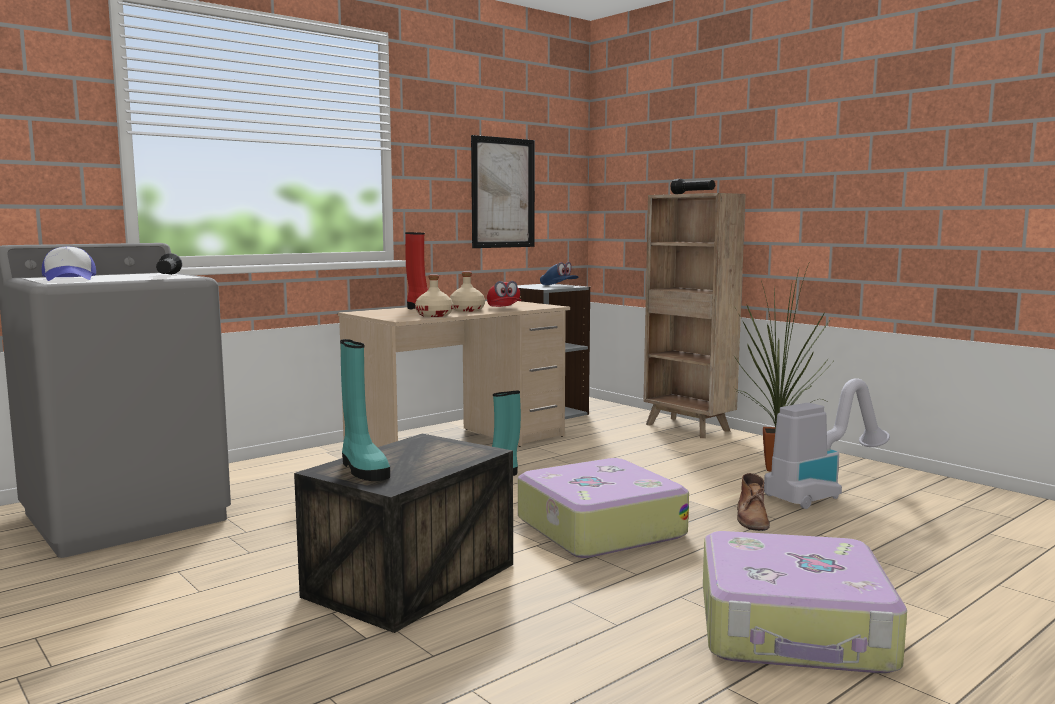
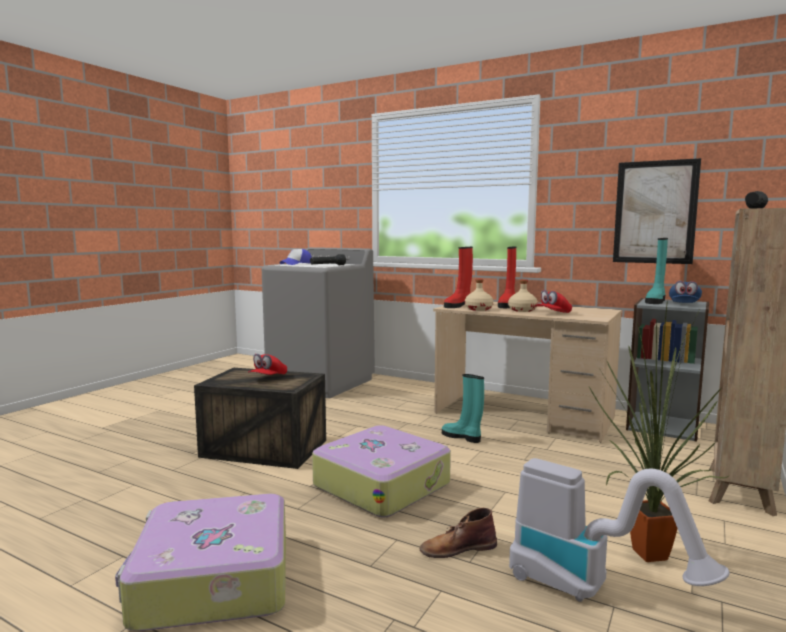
camera: 70 degrees right, 0 degrees up
turquoise boot [340,339,390,481] -> turquoise boot moved to [645,238,668,304]
none -> red cap [248,354,287,375]
none -> red boot [444,247,473,308]

